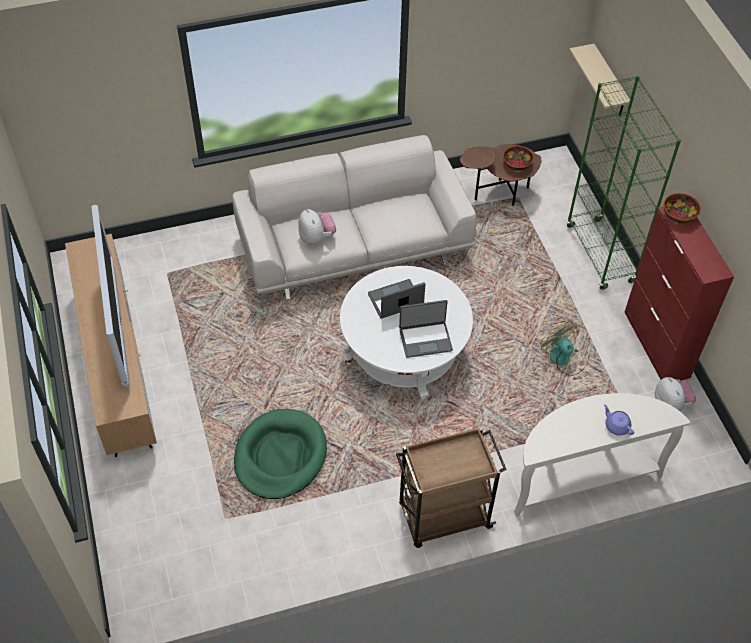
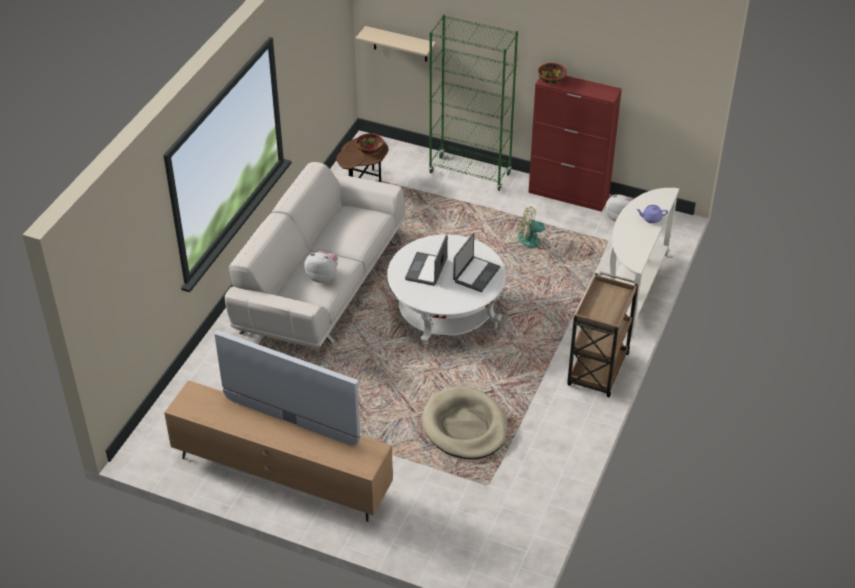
camera: 50 degrees left, 10 degrees down
green dog bed [234,409,327,499] -> beige dog bed [422,386,508,459]

